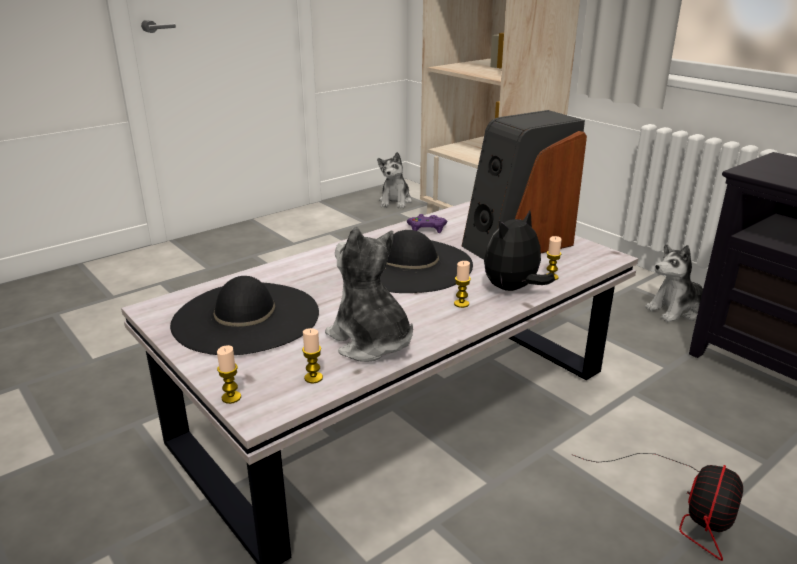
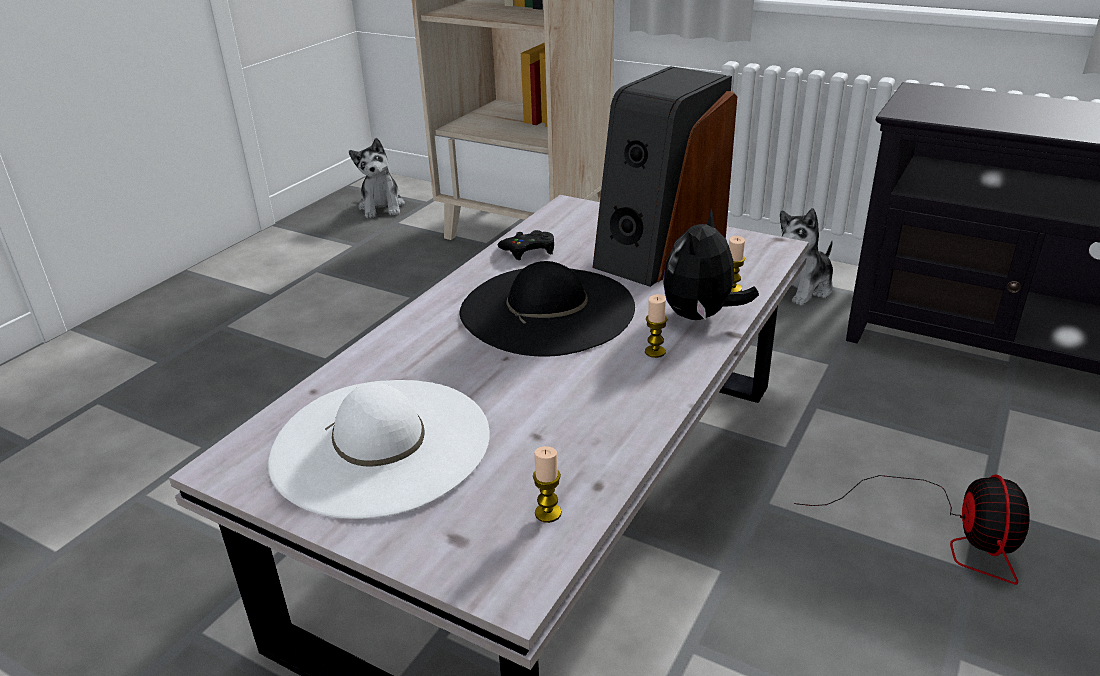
camera: 20 degrees left, 5 degrees up
black hat [170,276,319,355] -> white hat [268,380,490,519]
candle [217,345,241,404] -> none
plush toy [325,226,413,362] -> none
purple game controller [407,214,447,233] -> black game controller [497,230,554,260]

